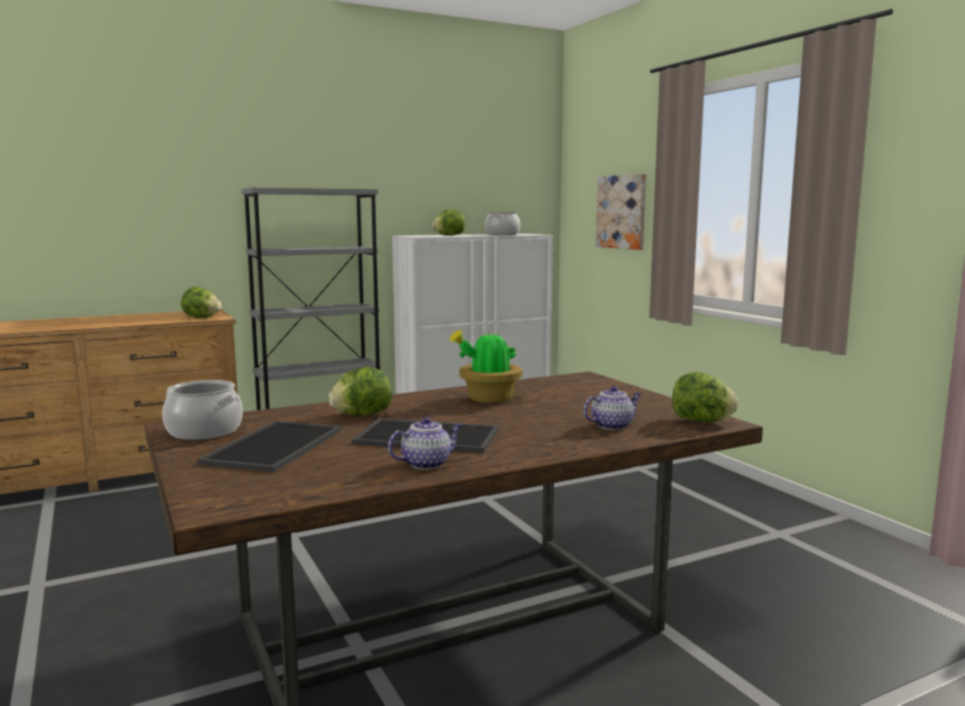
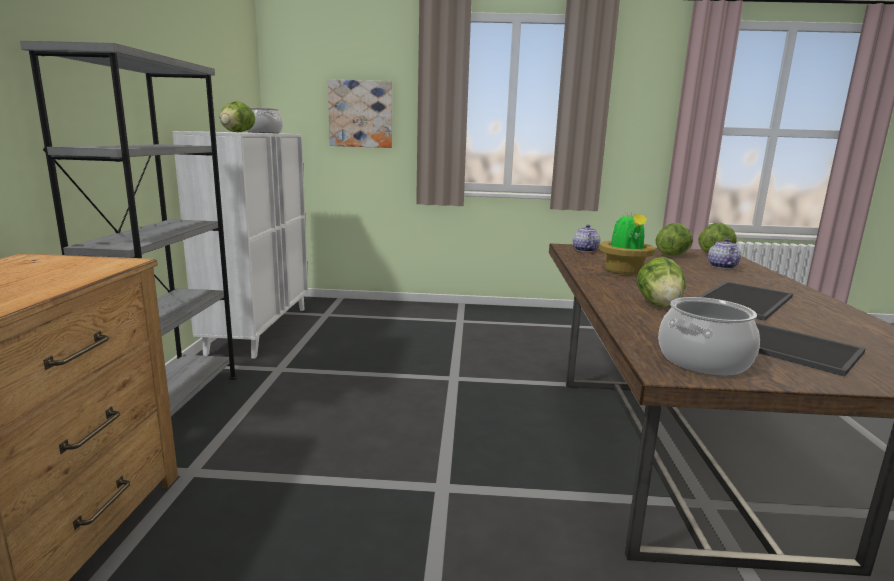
camera: 60 degrees left, 5 degrees up
lettuce [181,287,222,318] -> lettuce moved to [655,223,693,256]
teapot [388,417,462,470] -> teapot moved to [573,225,600,252]

